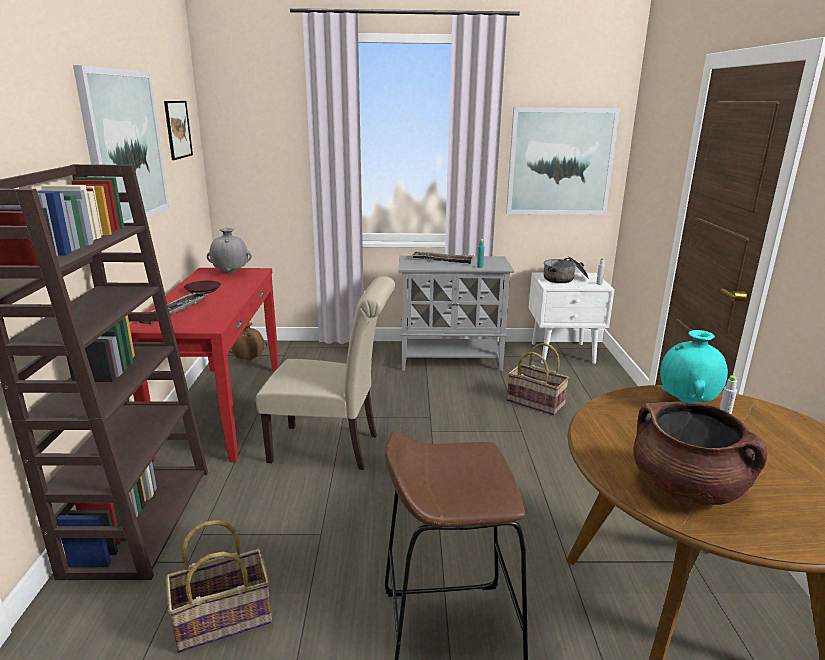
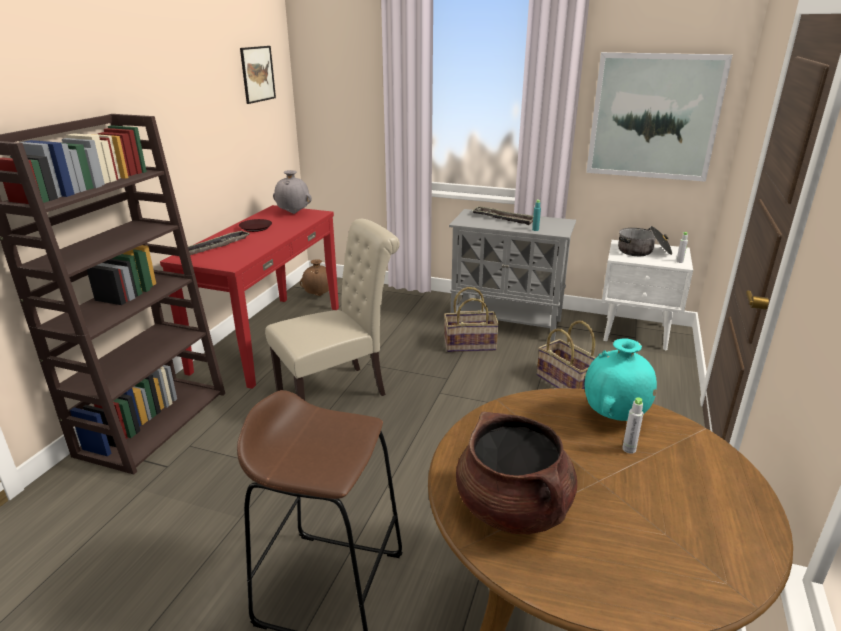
camera: 20 degrees right, 5 degrees up
picture [73,65,169,223] -> none
basket [166,520,272,653] -> basket moved to [444,287,499,352]
beige chair [256,276,395,470] -> beige chair turned 60 degrees counterclockwise [265,219,400,400]

